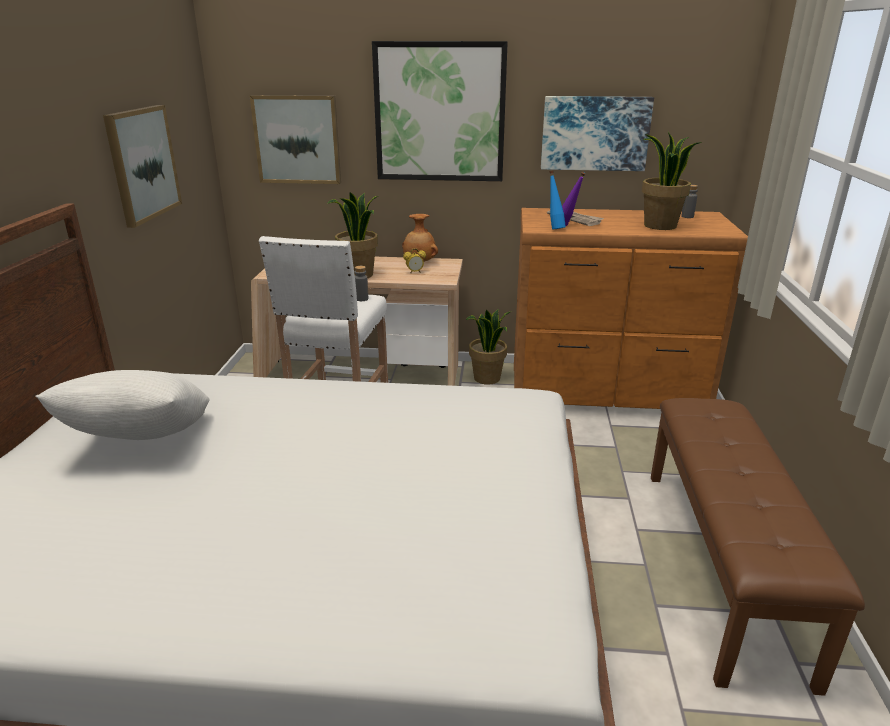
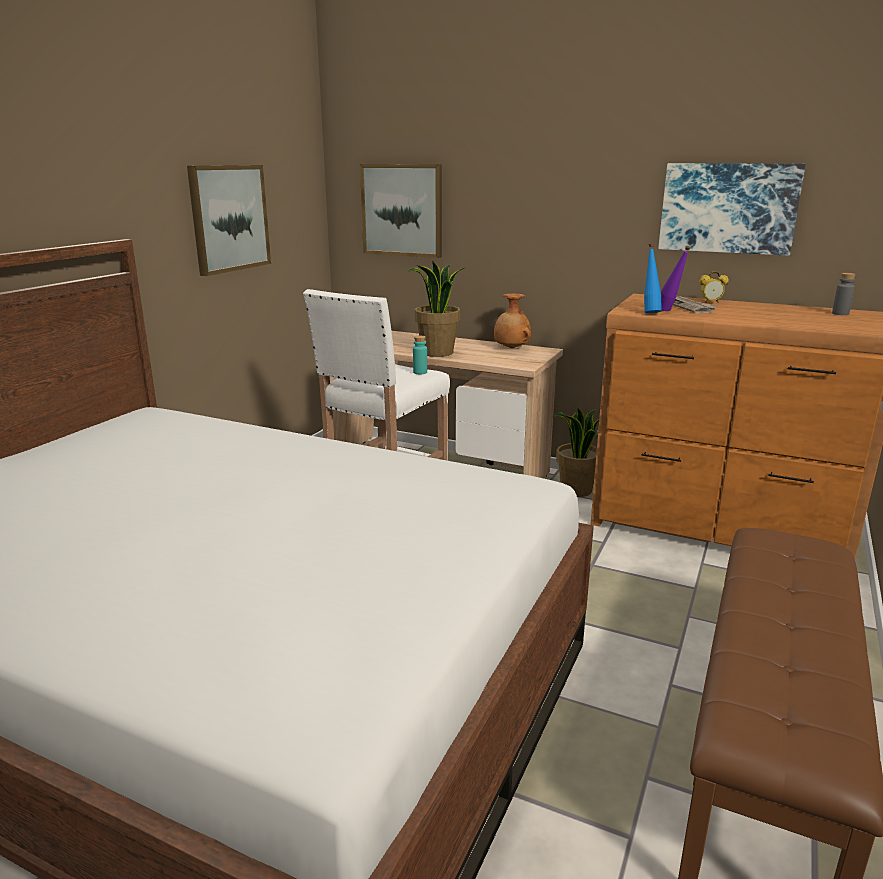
camera: 20 degrees right, 5 degrees down
white pillow [35,370,210,440] -> none
grey bottle [355,266,368,301] -> turquoise bottle [413,336,427,374]
picture [372,41,508,181] -> none
alarm clock [403,248,426,273] -> alarm clock moved to [699,271,729,303]
potted plant [642,132,702,230] -> none

